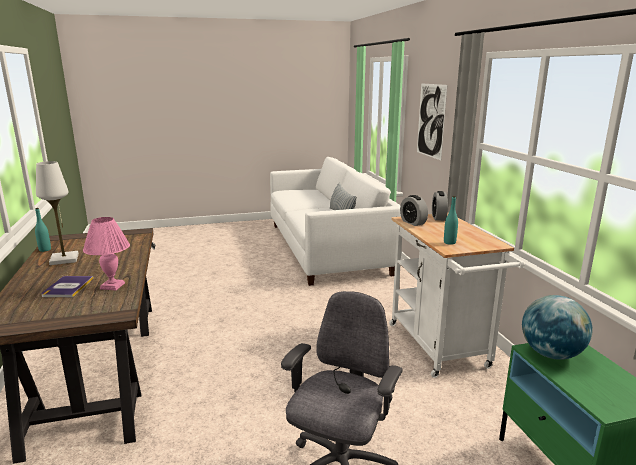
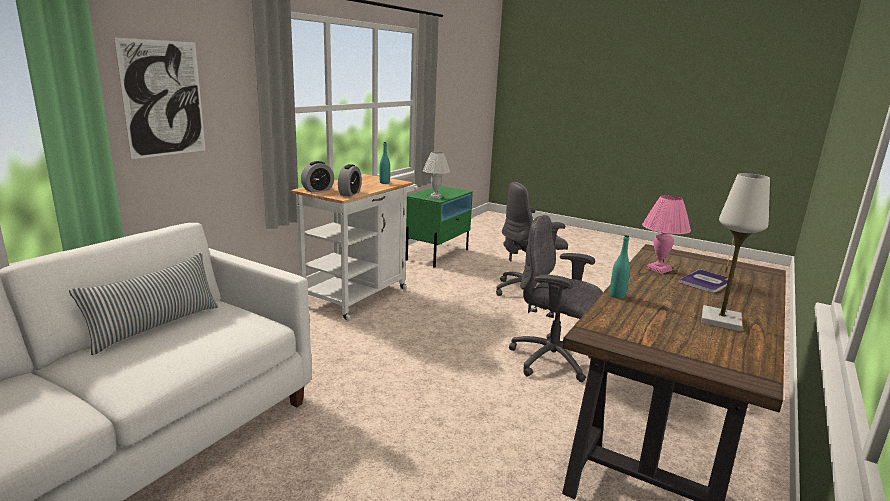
camera: 135 degrees left, 0 degrees up
turquoise bottle [35,208,51,252] -> turquoise bottle moved to [610,235,630,299]
globe [522,295,593,360] -> white table lamp [423,152,450,199]
none -> grey office chair [509,215,603,382]

